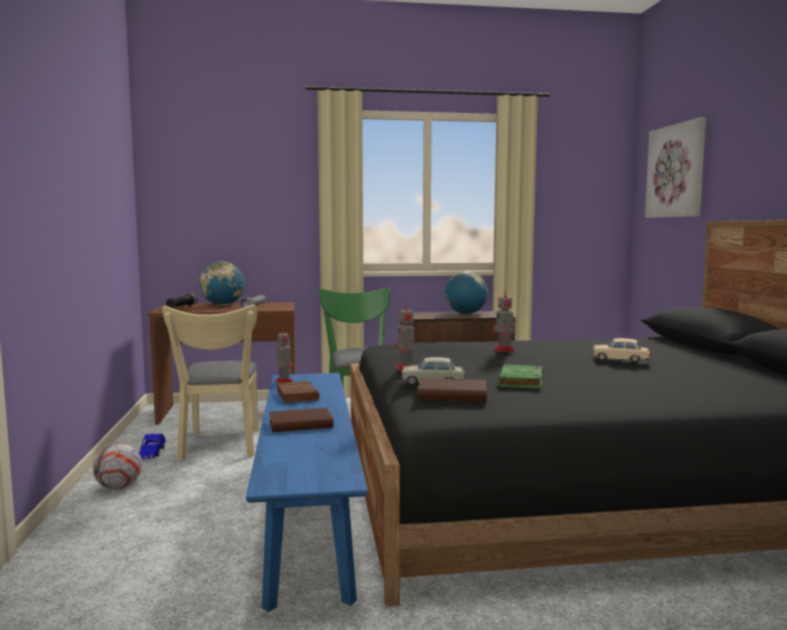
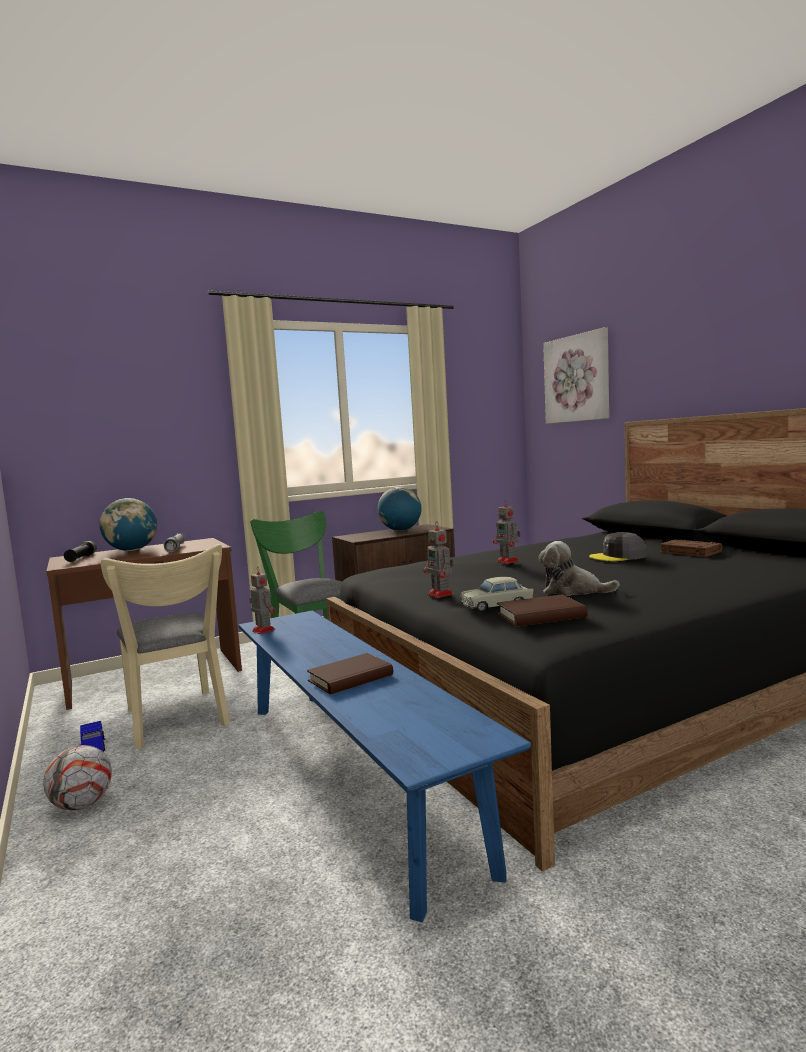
camera: 20 degrees left, 0 degrees up
brown book [277,381,320,403] -> brown book moved to [659,539,722,557]
green book [498,365,543,389] -> plush toy [539,541,619,596]
beige toy car [592,338,651,362] -> grey cap [589,532,646,561]

